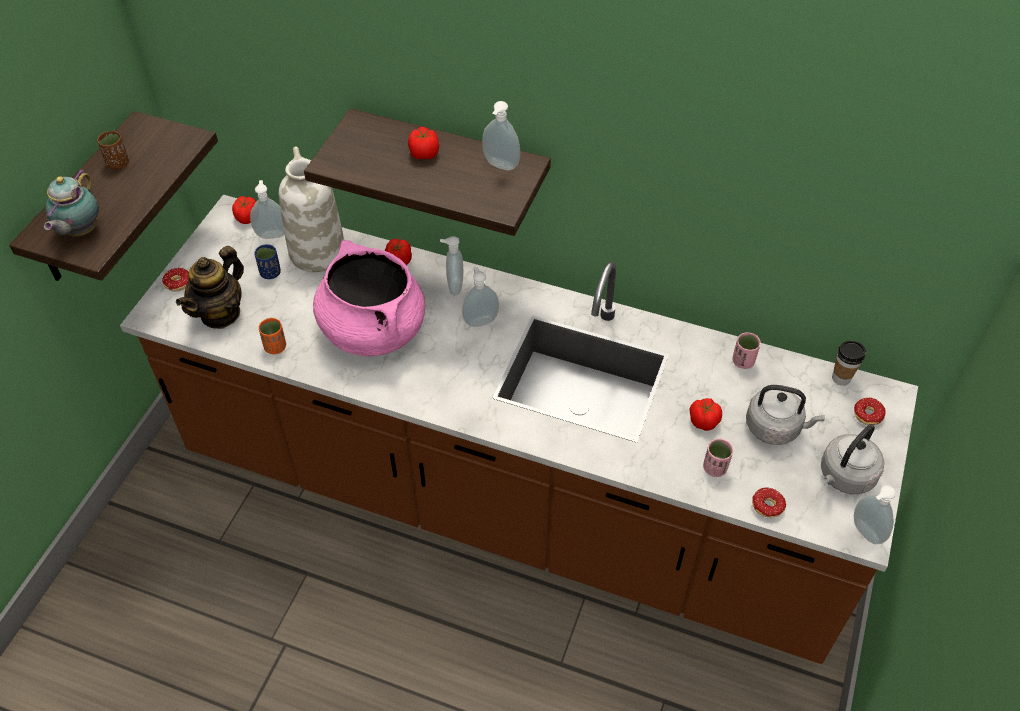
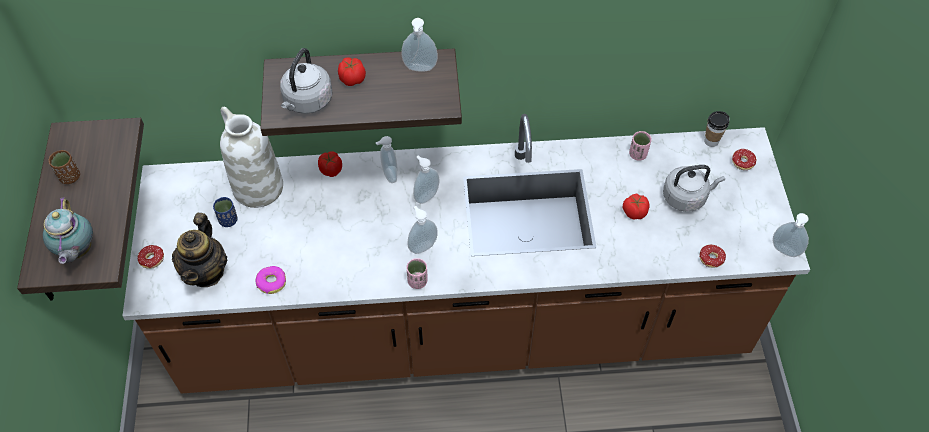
camera: 25 degrees left, 5 degrees up
tomato [232,196,257,224] -> none
soap dispenser [250,180,284,239] -> soap dispenser moved to [408,206,438,254]
orange cup [259,318,286,354] -> donut [255,266,286,294]
pink cooking pot [313,240,425,356] -> none
pink cup [703,438,733,477] -> pink cup moved to [406,258,427,289]
grey kettle [821,424,884,494] -> grey kettle moved to [280,48,332,114]

